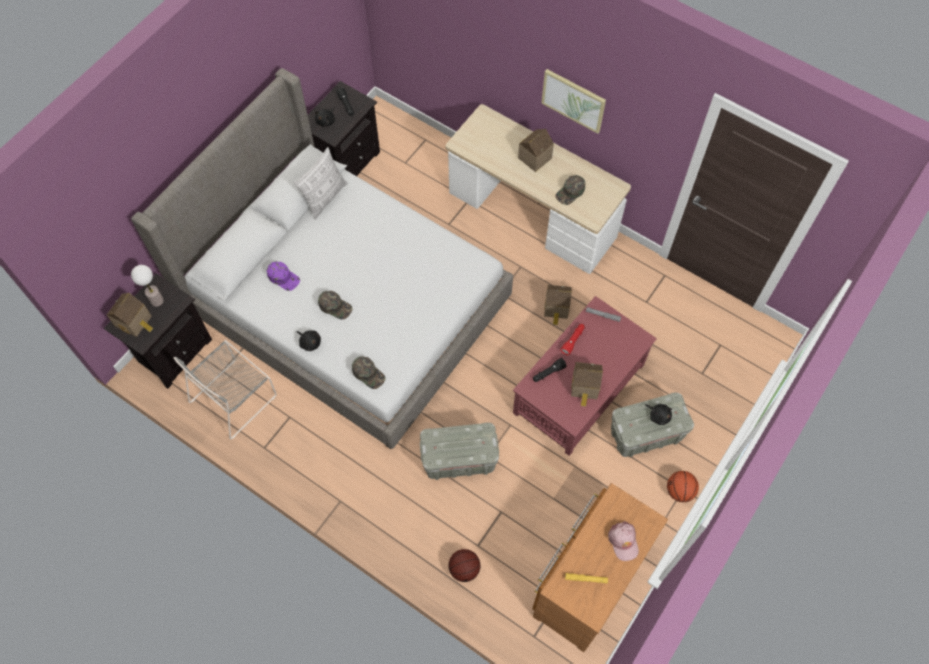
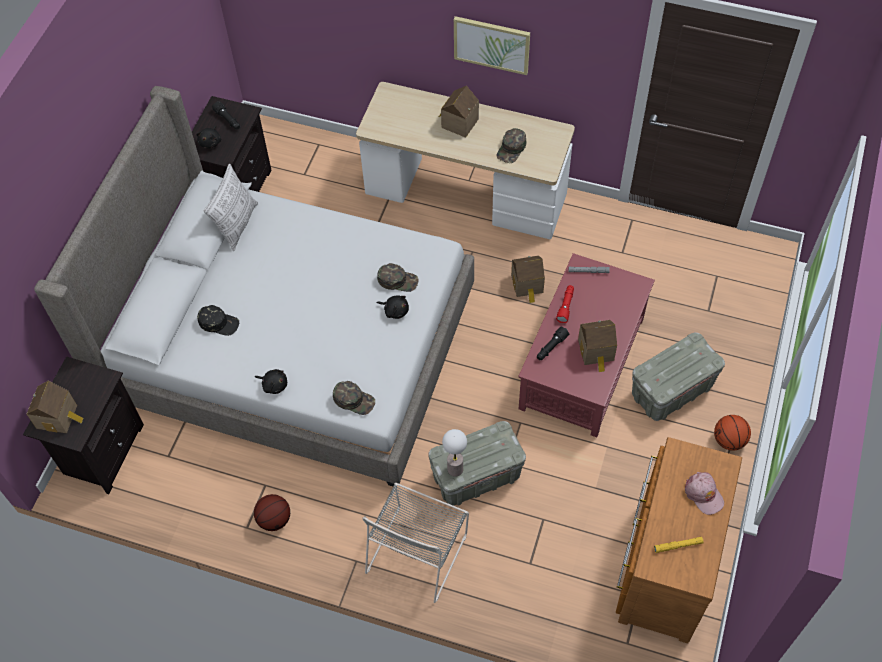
camera: 15 degrees left, 5 degrees down
table lamp [131,265,164,307] -> table lamp moved to [442,429,467,477]
grey chair [174,340,277,440] -> grey chair moved to [362,483,469,603]
purple cap [267,262,300,291] -> black cap [197,305,239,336]
green cap [318,291,353,319] -> green cap moved to [377,263,419,292]
basketball [448,549,480,582] -> basketball moved to [254,494,290,531]
black plush toy [645,404,672,425] -> black plush toy moved to [377,295,409,319]

